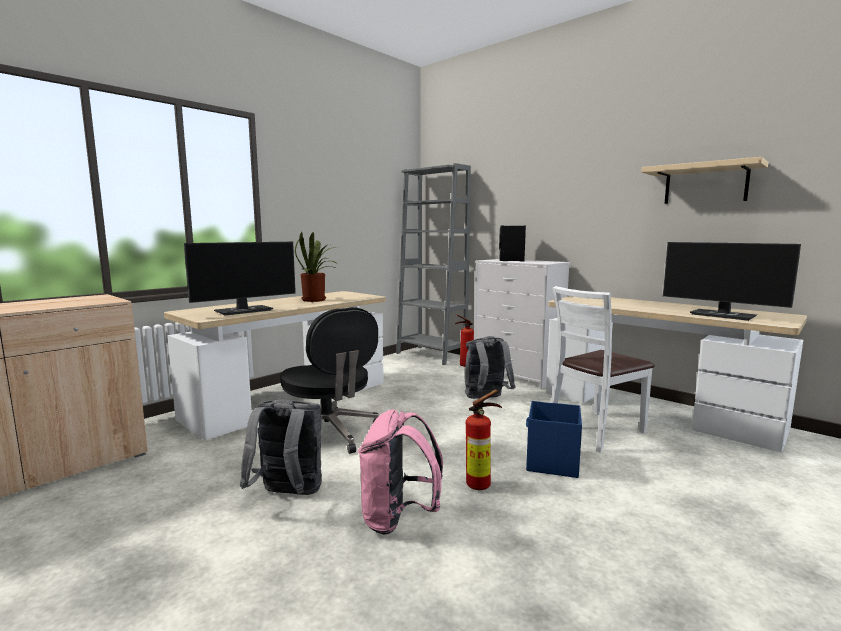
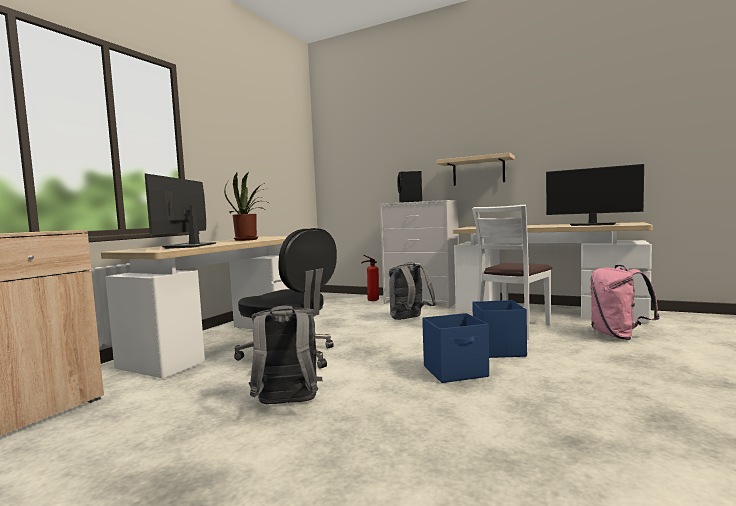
camera: 15 degrees left, 5 degrees down
monitor [184,242,296,315] -> monitor turned 150 degrees clockwise [145,174,216,249]
pink backpack [358,409,443,535] -> pink backpack moved to [590,265,660,340]
grey bookcase [396,163,471,365] -> none
fire extinguisher [466,389,502,490] -> blue storage box [422,313,489,383]
beige shelf [641,157,768,204] -> beige shelf moved to [436,153,515,186]

